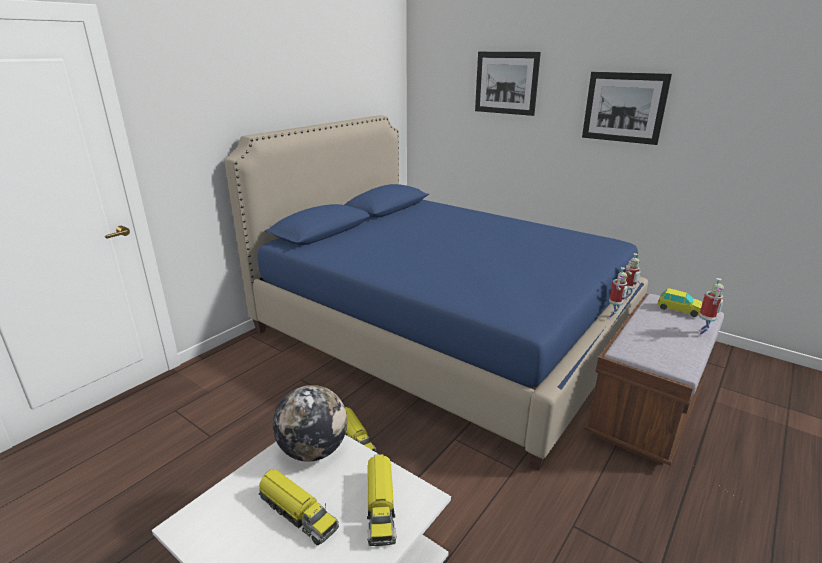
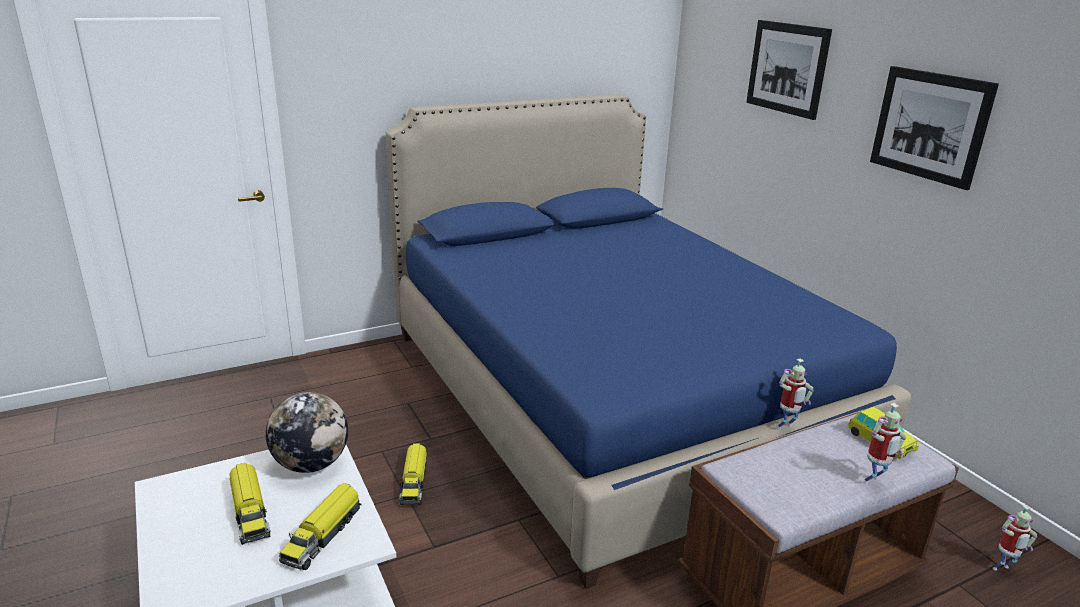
camera: 25 degrees right, 0 degrees up
toy robot [624,253,641,300] -> toy robot moved to [992,505,1037,571]

